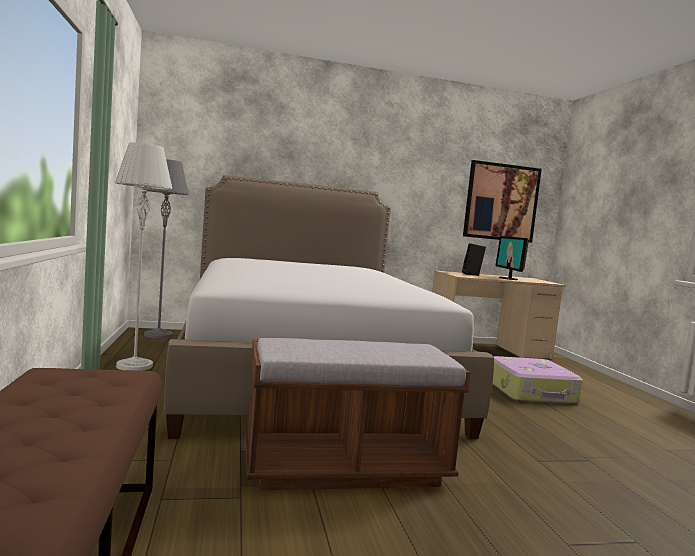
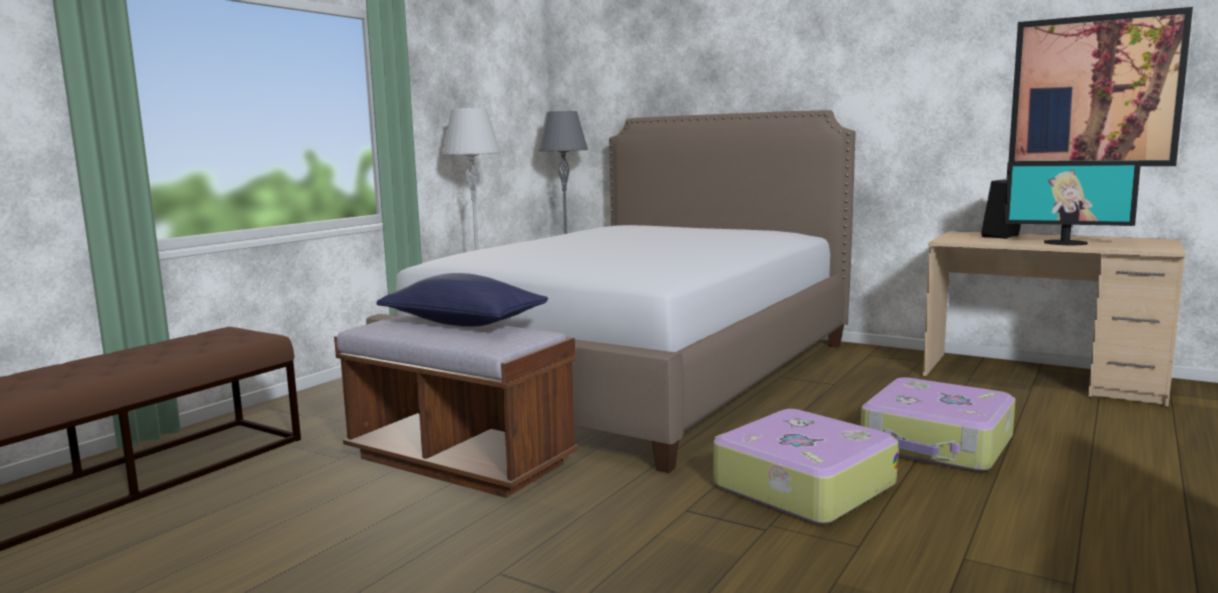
camera: 45 degrees right, 5 degrees up
monitor [496,236,529,280] -> monitor turned 105 degrees counterclockwise [1004,161,1141,245]
none -> blue pillow [376,273,548,327]
none -> suitcase [713,409,898,524]

